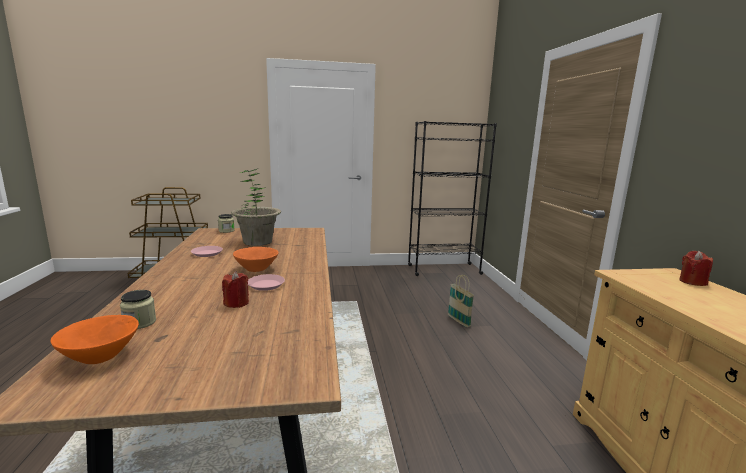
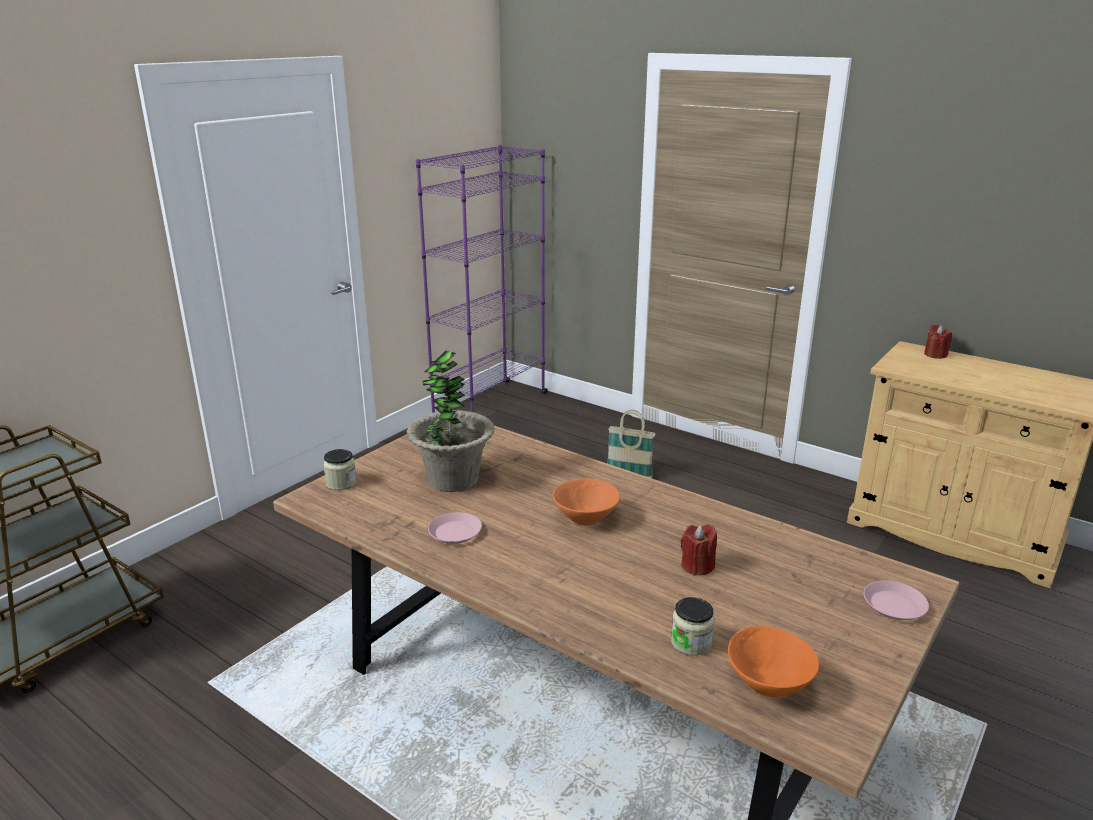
camera: 45 degrees left, 10 degrees up
pink plate [248,274,285,291] -> pink plate moved to [864,580,929,620]
black bookcase [408,121,497,276] -> purple bookcase [416,145,548,413]

